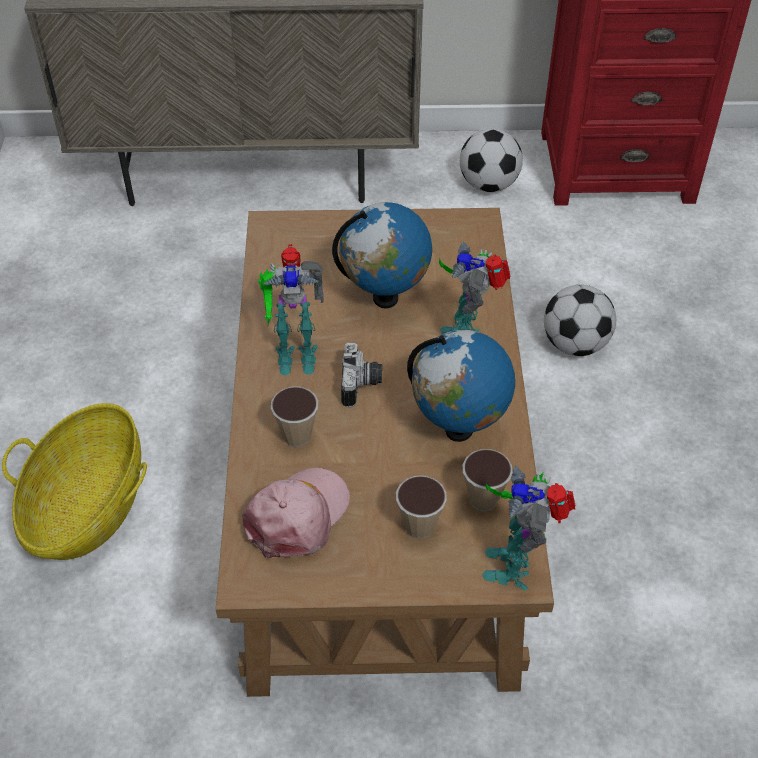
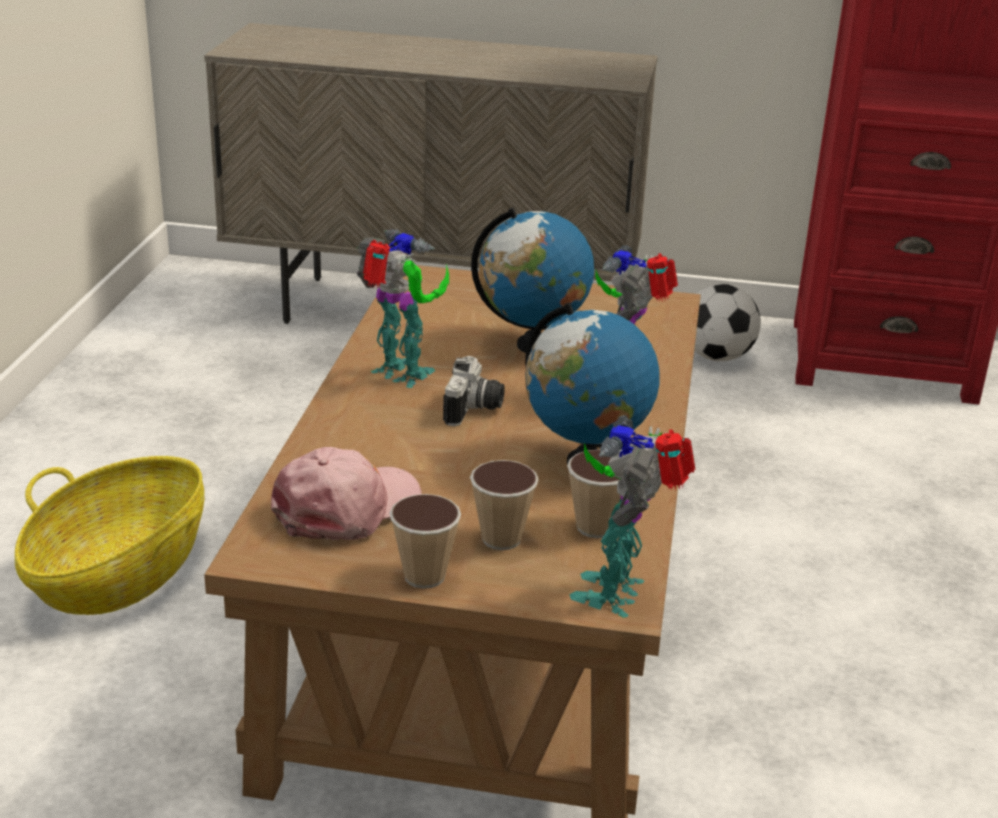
camera: 10 degrees right, 20 degrees down
toy robot [258,244,324,376] -> toy robot turned 150 degrees counterclockwise [357,229,449,388]
cup [271,387,318,447] -> cup moved to [389,494,461,589]
football [544,285,616,356] -> none

